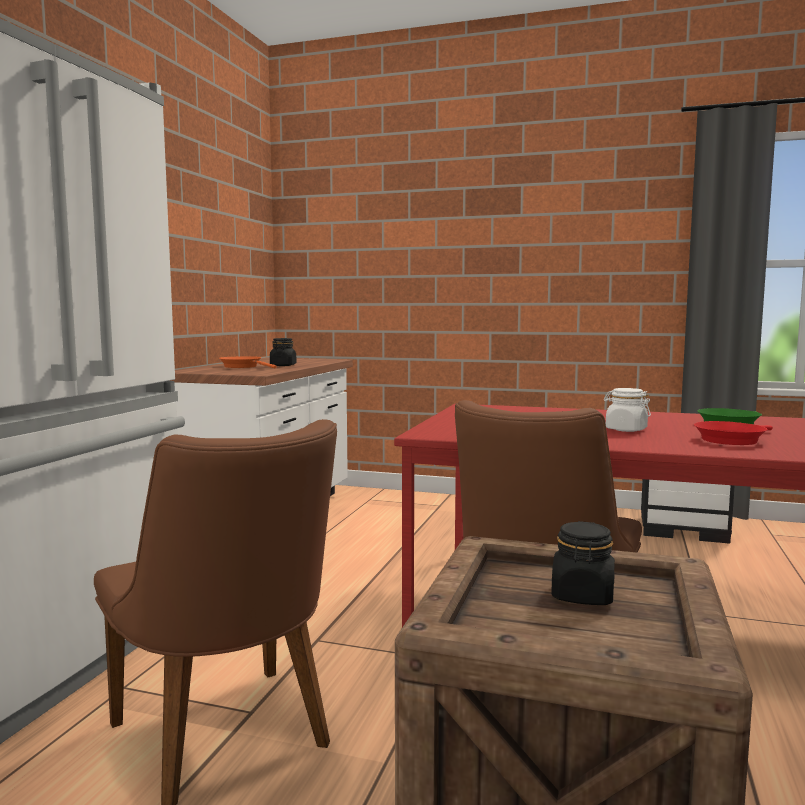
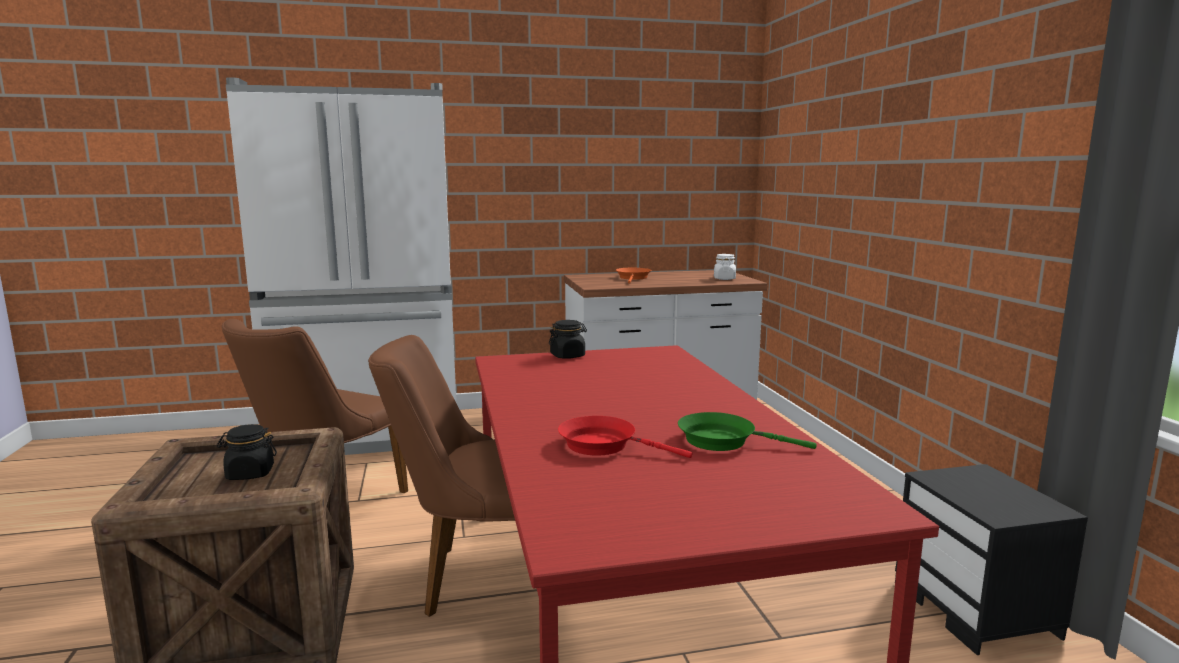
camera: 60 degrees right, 5 degrees up
black jar [270,338,296,366] -> black jar moved to [549,320,587,359]
white jar [604,388,651,432] -> white jar moved to [714,254,736,280]

